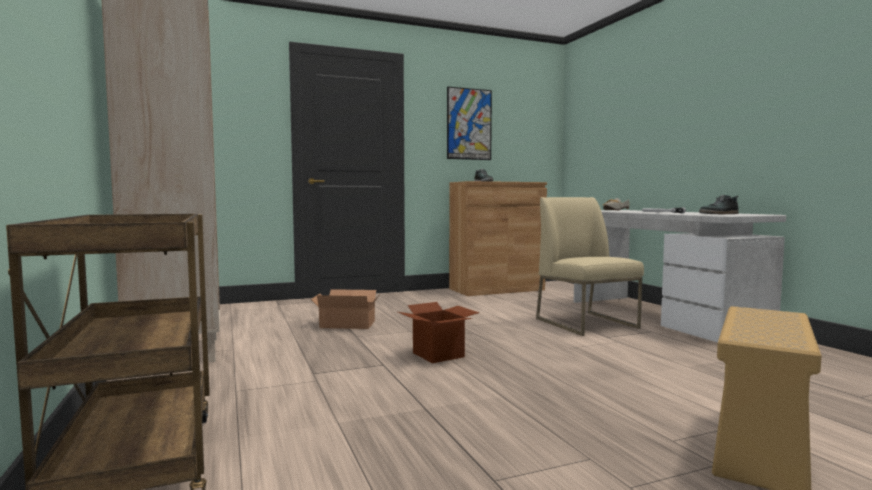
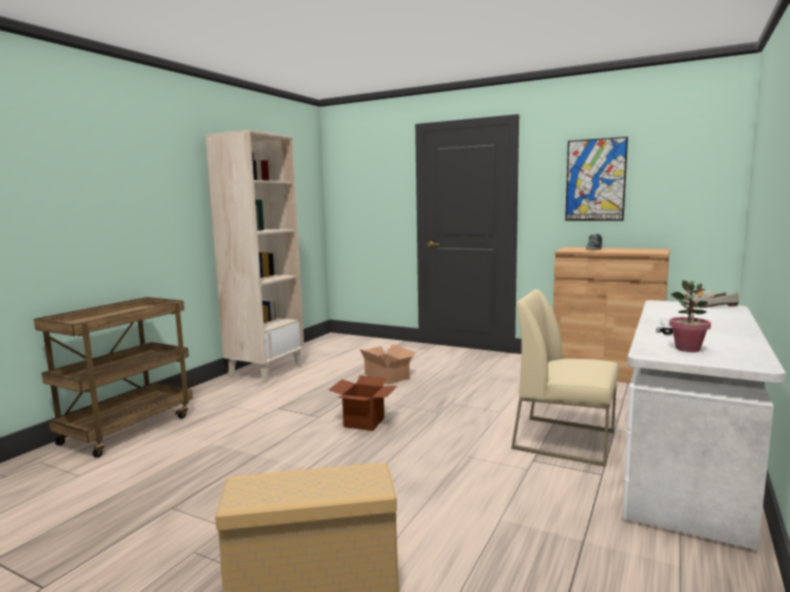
camera: 50 degrees right, 5 degrees up
beige chair [536,197,644,336] -> beige chair turned 90 degrees counterclockwise [511,289,619,467]
shoe [699,195,739,214] -> potted plant [669,280,711,352]

